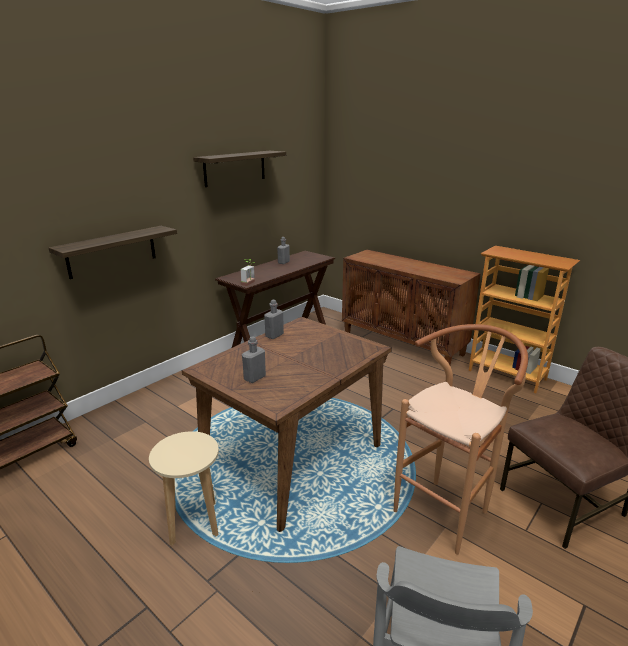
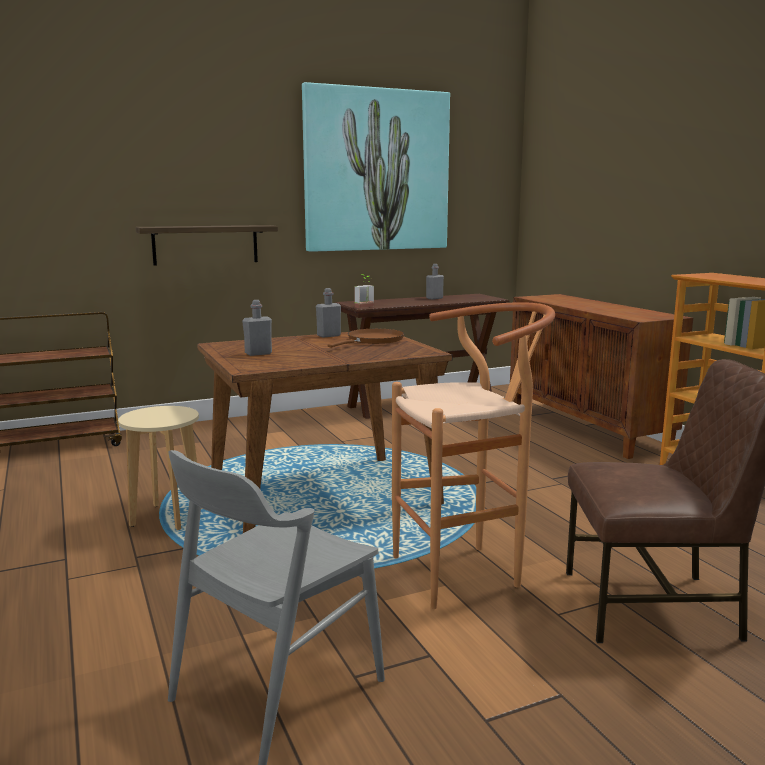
camera: 25 degrees right, 10 degrees down
shelf [193,151,286,187] -> picture [302,82,450,252]
none -> brown frying pan [328,329,404,347]

